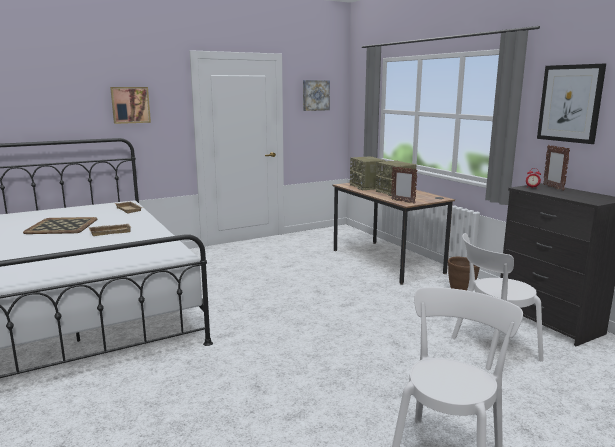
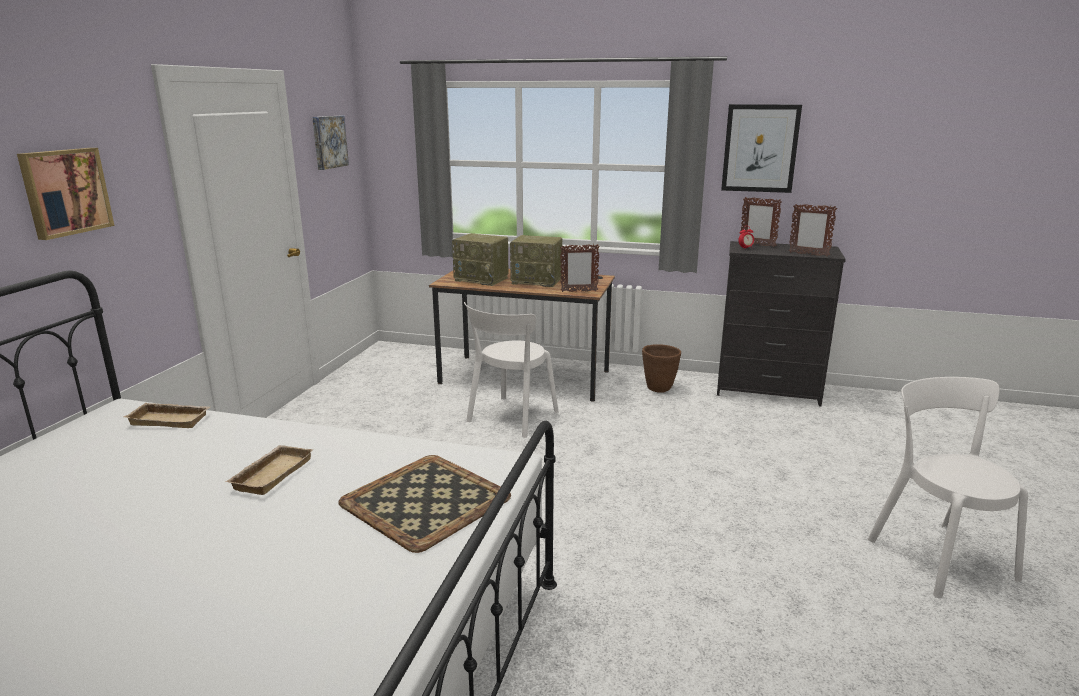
camera: 45 degrees left, 5 degrees up
tray [23,217,97,234] -> tray moved to [339,455,511,553]
white chair [451,233,544,370] -> white chair moved to [464,302,559,438]
none -> picture frame [789,204,837,257]

